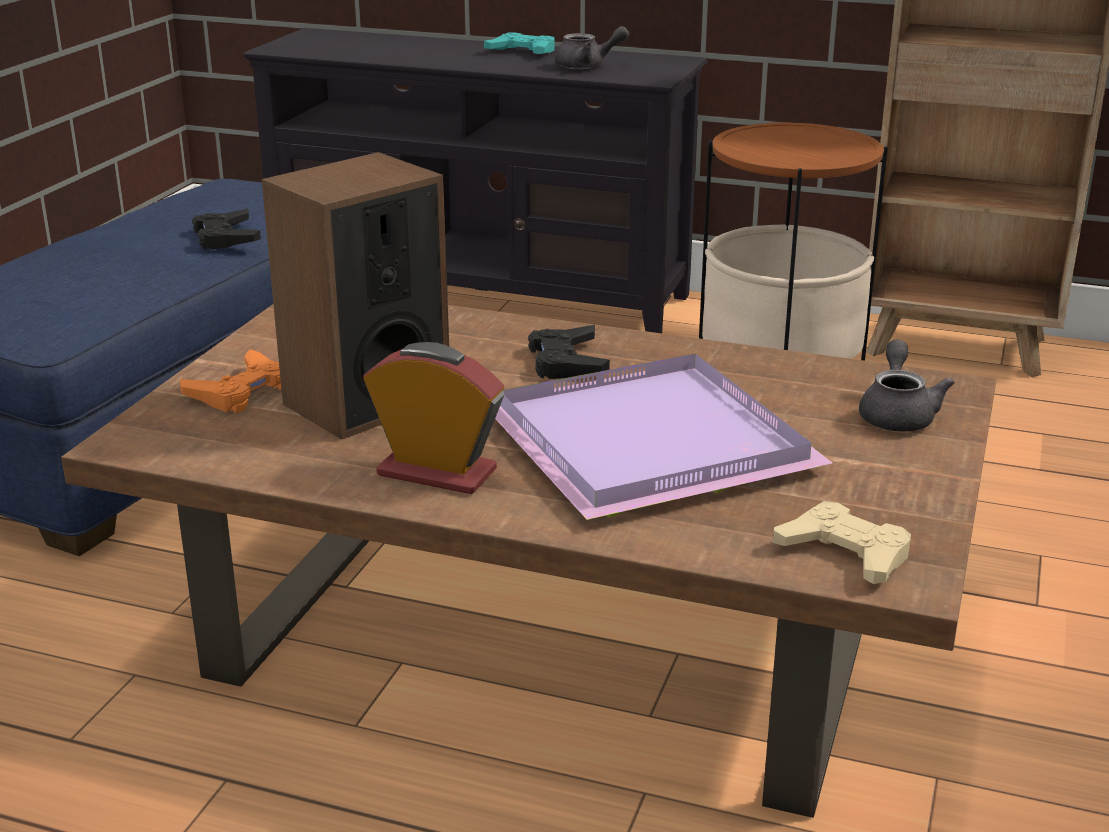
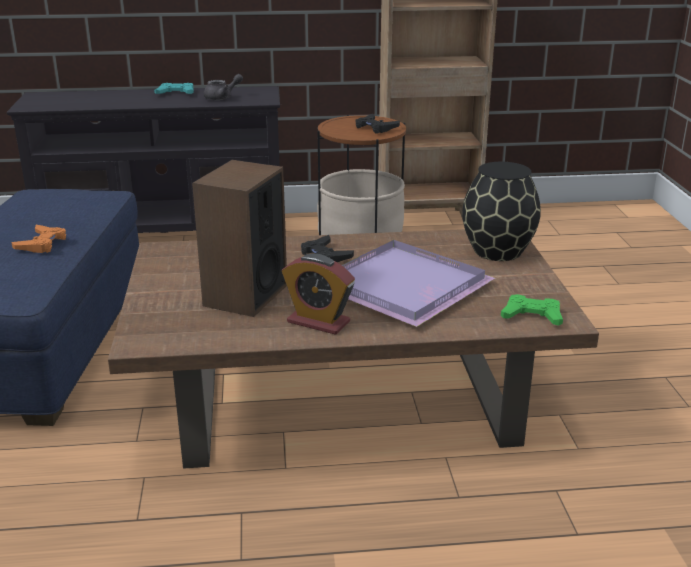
camera: 25 degrees left, 0 degrees up
orange game controller [180,349,281,413] -> orange game controller moved to [11,225,66,253]
black game controller [192,208,261,250] -> black game controller moved to [355,114,400,134]
alarm clock [363,342,504,494] -> alarm clock turned 150 degrees counterclockwise [282,254,355,335]
beige game controller [773,501,911,584] -> green game controller [501,294,563,326]
grey teapot [859,340,955,432] -> black vase [462,162,541,261]

